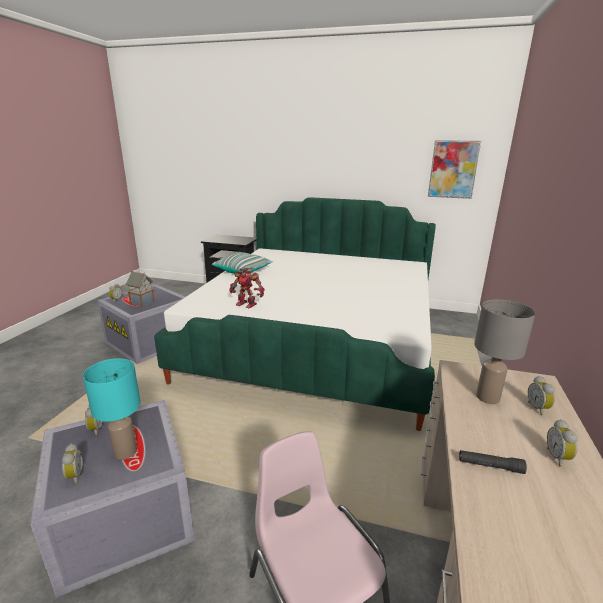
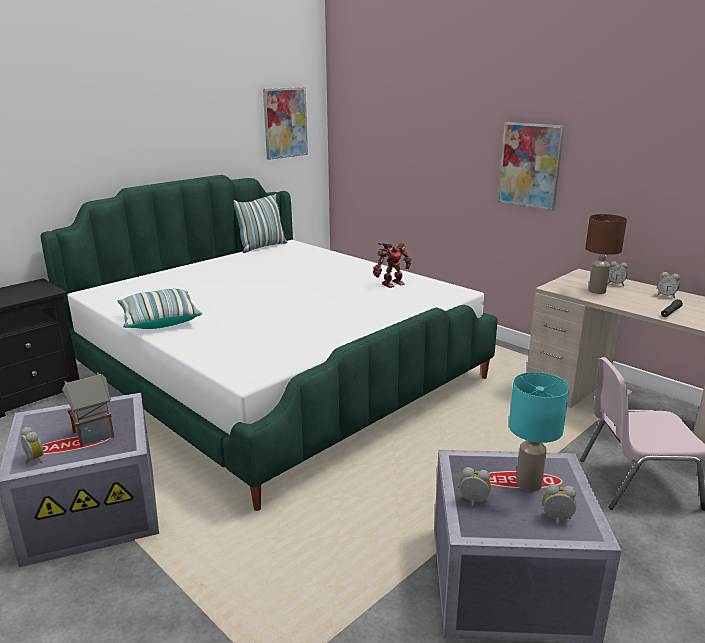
camera: 60 degrees left, 0 degrees up
toy robot [230,267,265,308] -> toy robot moved to [373,242,411,288]
grey table lamp [474,299,536,404] -> brown table lamp [585,214,627,294]
none -> pillow [234,194,287,253]
none -> picture [498,122,564,211]

